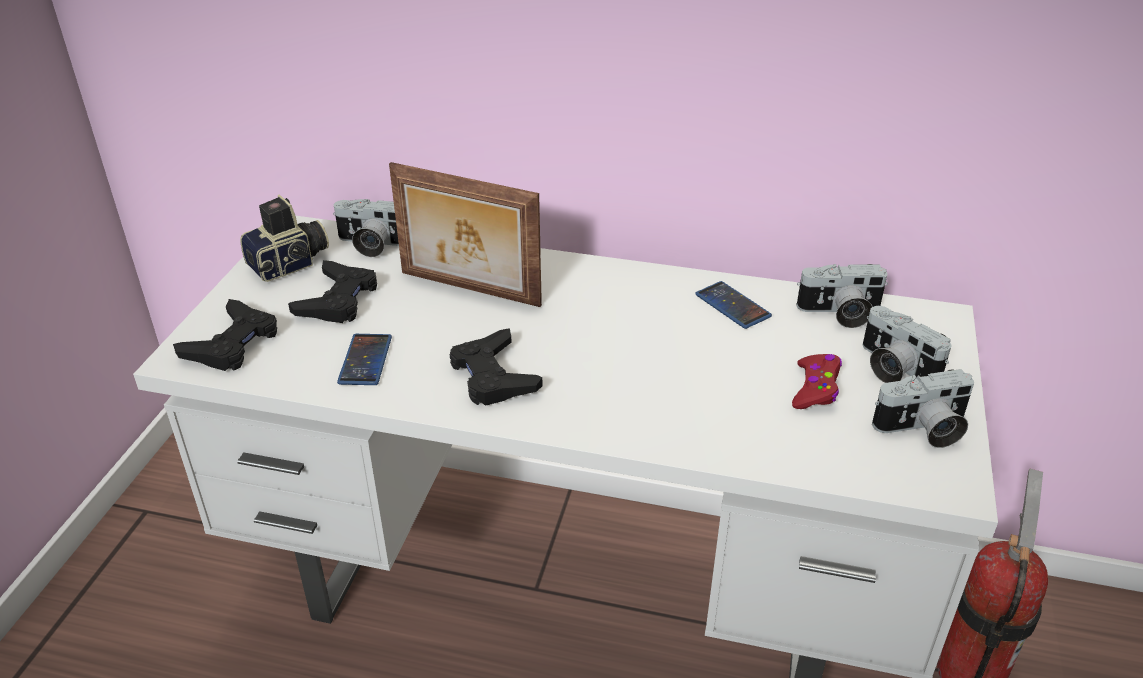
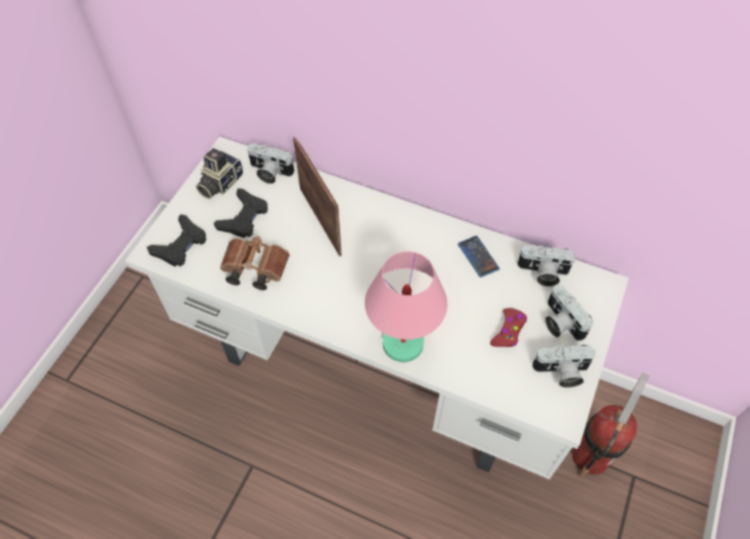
camera: 10 degrees right, 20 degrees up
camera [240,194,329,282] -> camera turned 150 degrees clockwise [196,148,243,199]
phone [337,334,392,385] -> brown binoculars [220,236,290,290]
picture frame [389,162,542,307] -> picture frame turned 150 degrees counterclockwise [293,137,341,257]
black game controller [450,328,543,406] -> none
none -> pink table lamp [365,251,447,362]

